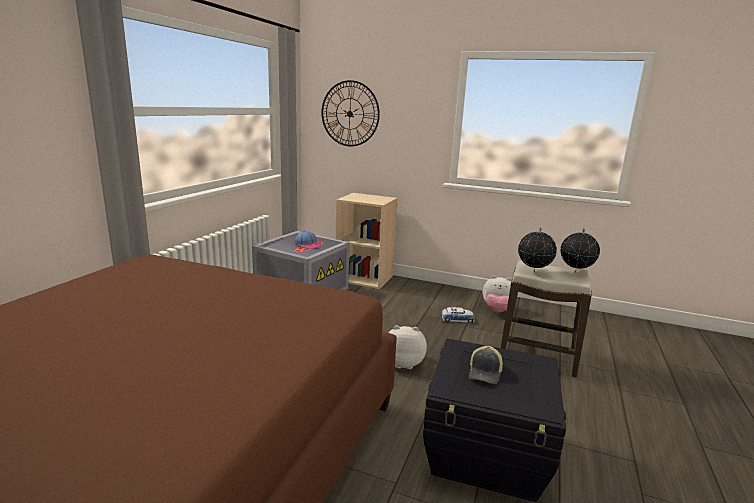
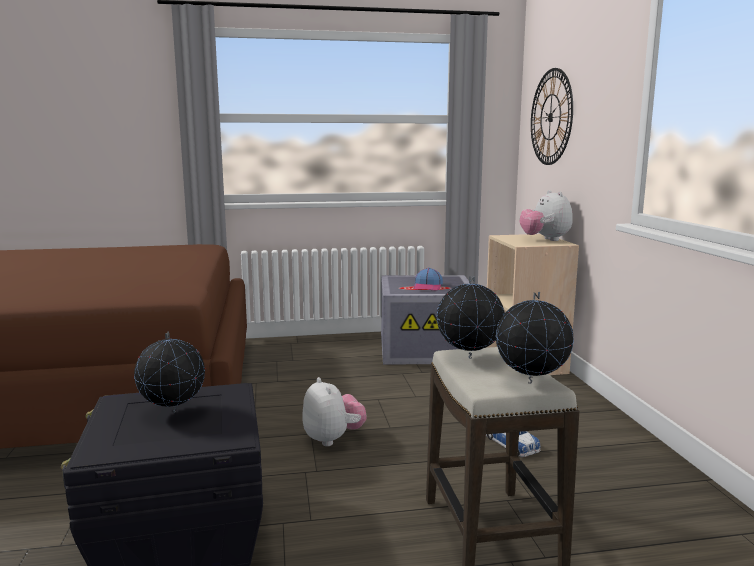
camera: 60 degrees right, 5 degrees down
cap [469,346,503,384] -> globe [134,332,205,413]
plush toy [483,276,511,313] -> plush toy moved to [520,190,573,241]

